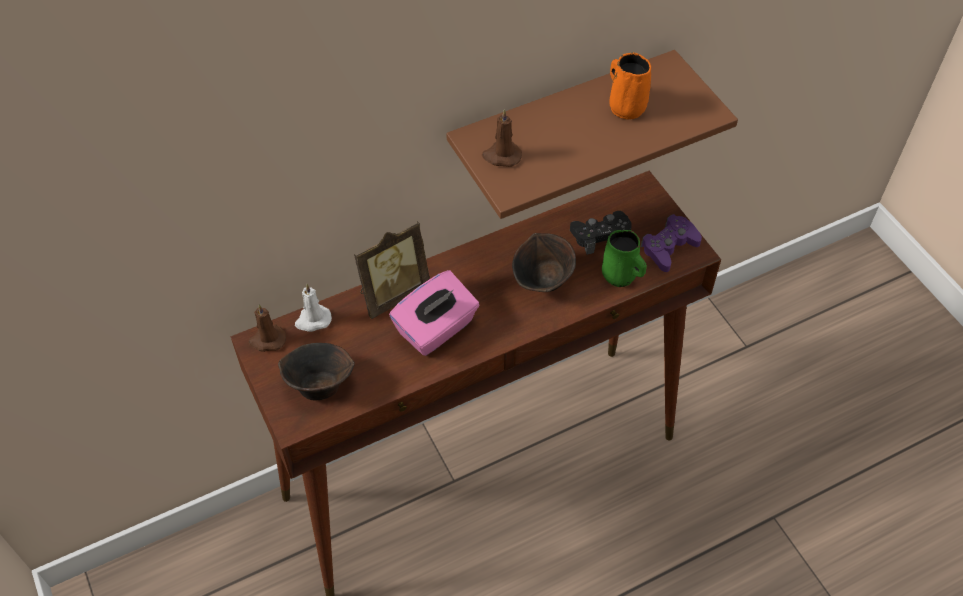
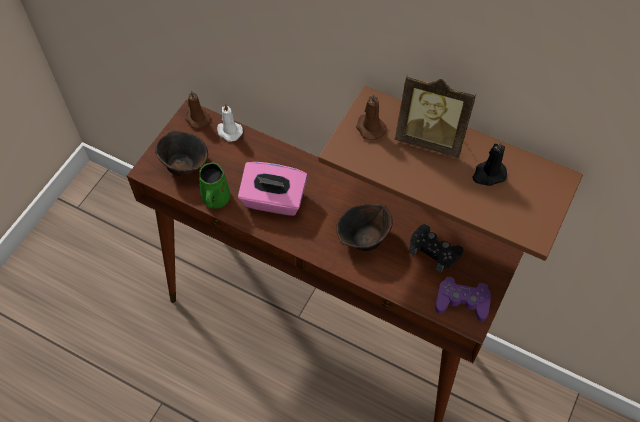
camera: 55 degrees right, 5 degrees up
picture frame [354,221,430,319] -> picture frame moved to [395,75,476,158]
green mug [602,230,647,287] -> green mug moved to [199,163,230,209]
orange mug [609,53,651,119] -> black candle [472,140,507,186]

